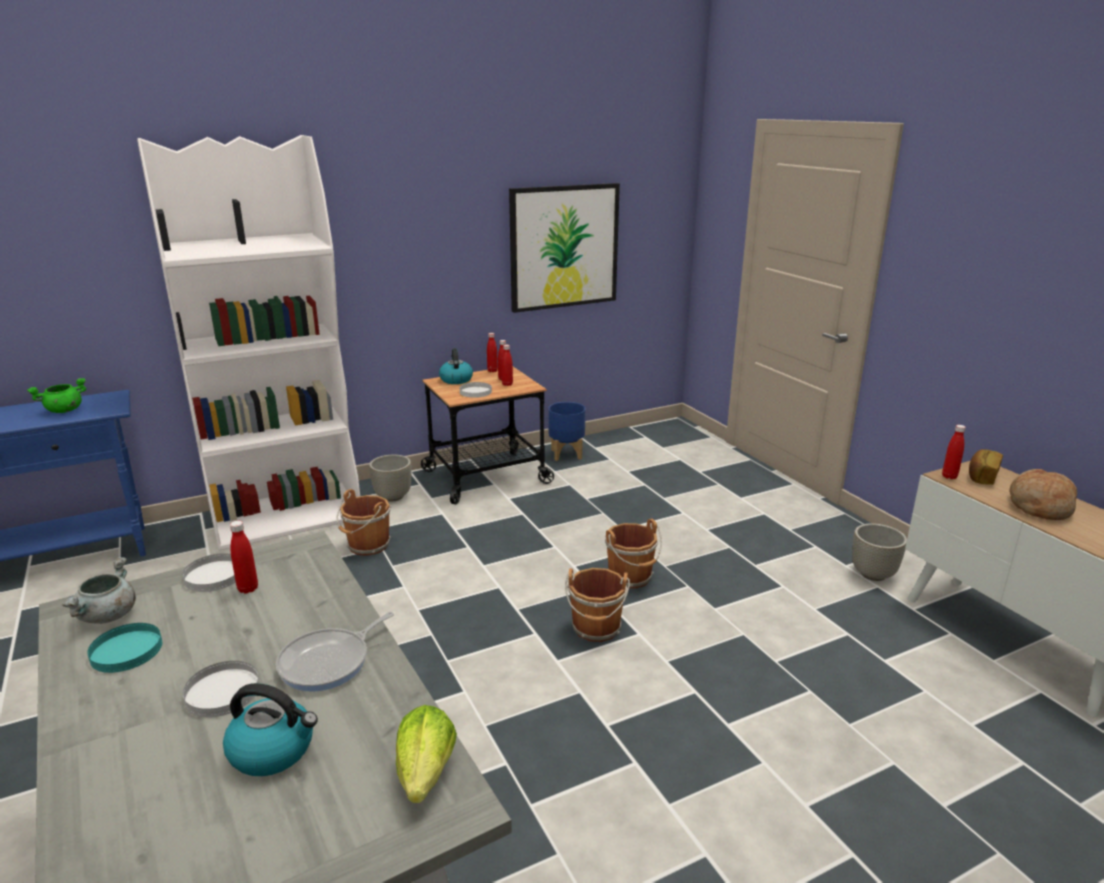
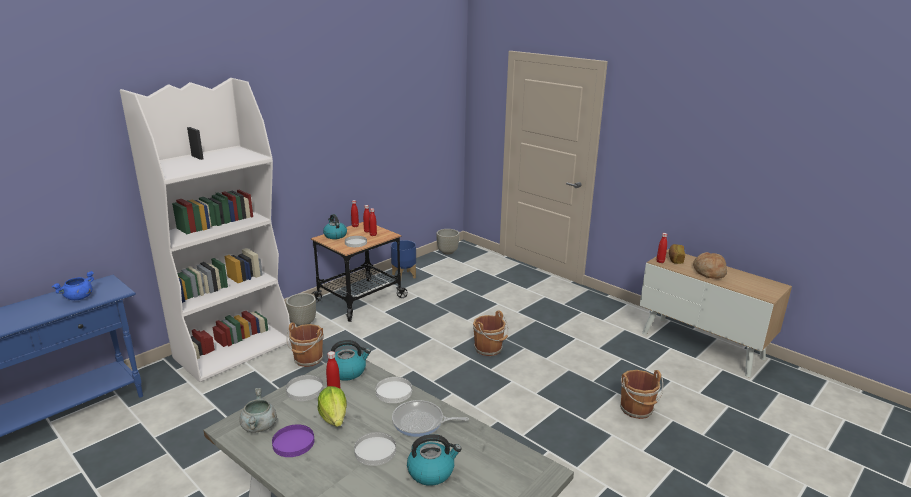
camera: 20 degrees left, 0 degrees up
green cooking pot [27,378,86,413] -> blue cooking pot [51,271,94,300]
turquoise plate [87,623,162,673] -> purple plate [272,424,314,457]
frying pan [276,612,394,692] -> frying pan turned 75 degrees clockwise [392,400,469,437]
lettuce [396,705,457,803] -> lettuce moved to [318,386,347,427]
picture [509,183,620,313] -> none
brown bucket [565,568,630,642] -> brown bucket moved to [620,370,663,419]
grey planter [852,523,907,581] -> grey planter moved to [436,229,459,255]
none -> kettle [331,340,371,381]
none -> white plate [376,377,412,403]

